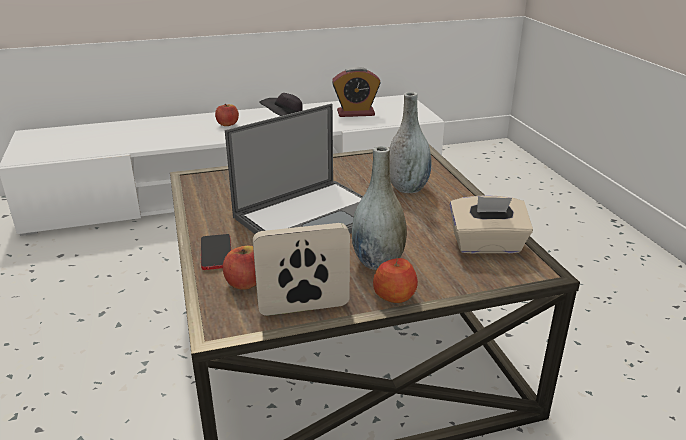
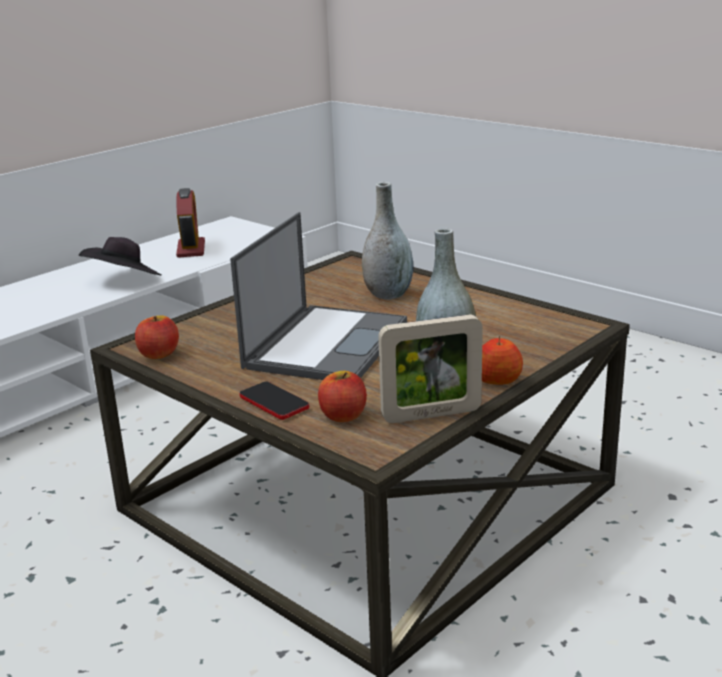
camera: 30 degrees left, 5 degrees down
apple [215,104,239,126] -> apple moved to [135,315,179,359]
picture frame [253,223,350,316] -> picture frame turned 150 degrees counterclockwise [378,315,483,423]
alarm clock [332,67,381,117] -> alarm clock turned 60 degrees counterclockwise [176,188,205,258]
beige tissue box [450,195,533,254] -> none

